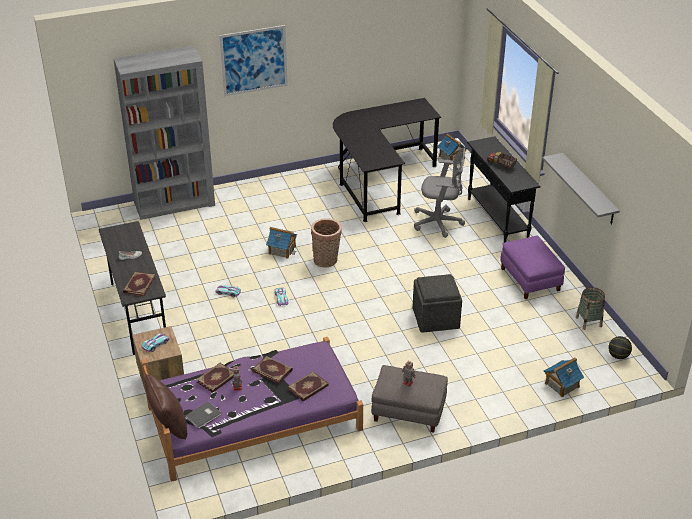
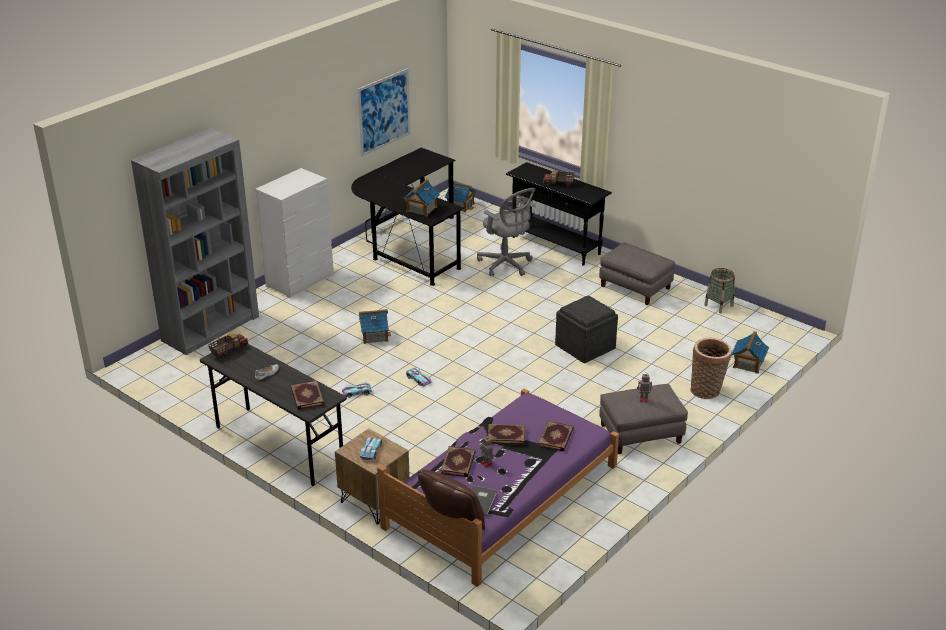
camera: 30 degrees left, 5 degrees down
picture [220,25,288,96] -> picture moved to [358,68,410,157]
basket [311,218,342,268] -> basket moved to [690,338,732,399]
grey office chair [414,148,465,238] -> grey office chair turned 75 degrees clockwise [477,188,536,276]
purple ottoman [500,236,565,299] -> grey ottoman [599,243,675,305]
grey shelf [542,153,620,225] -> none
basketball [608,336,632,359] -> none
none -> toy truck [208,333,248,359]
none -> white dresser [255,168,334,298]
none -> toy house [402,179,440,217]

